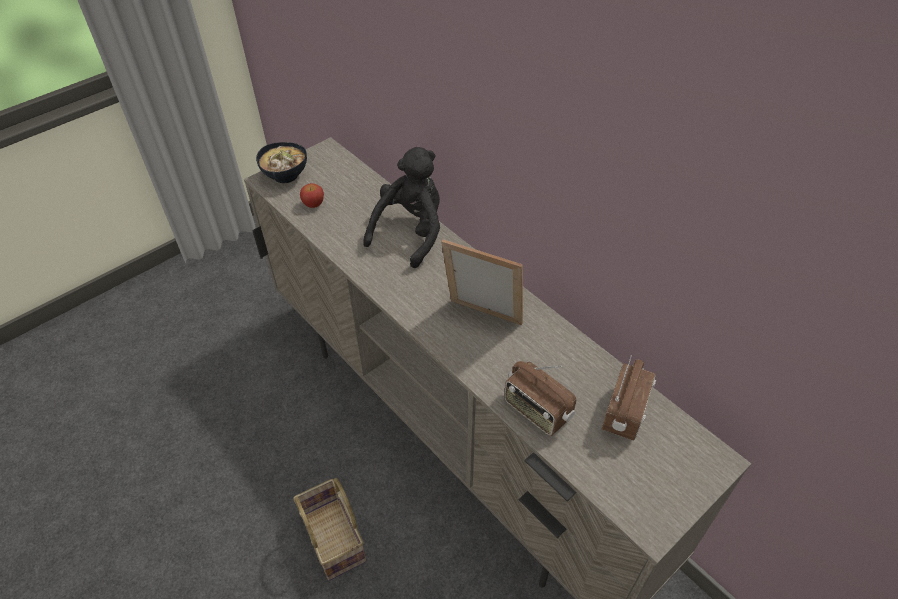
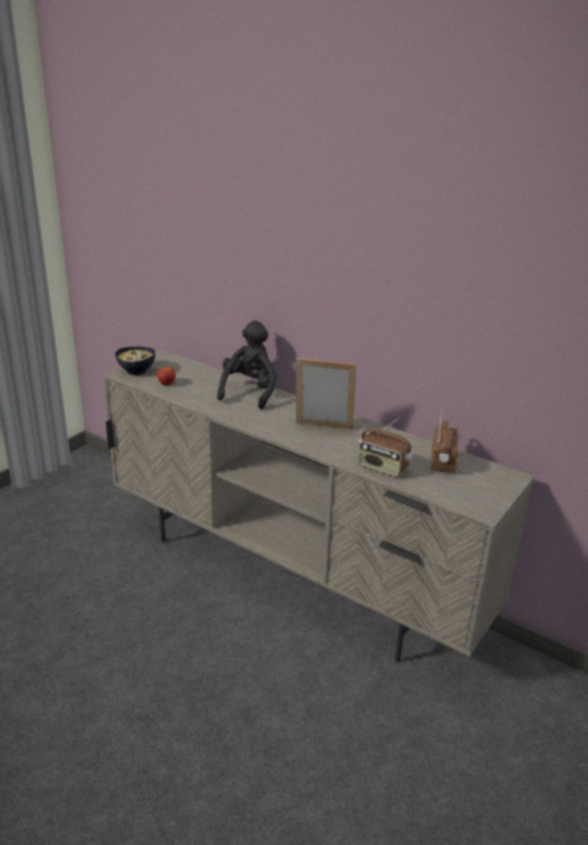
camera: 15 degrees left, 20 degrees down
basket [293,478,366,581] -> none

